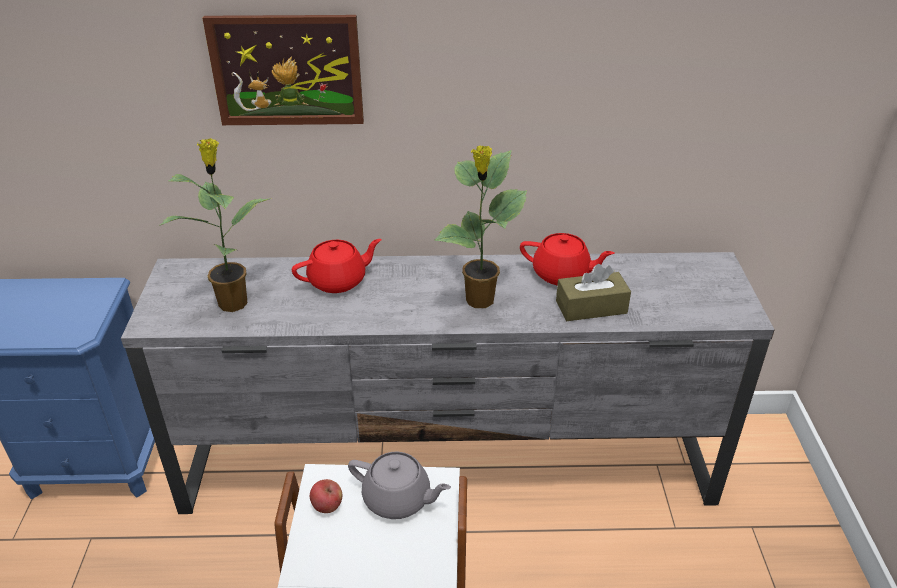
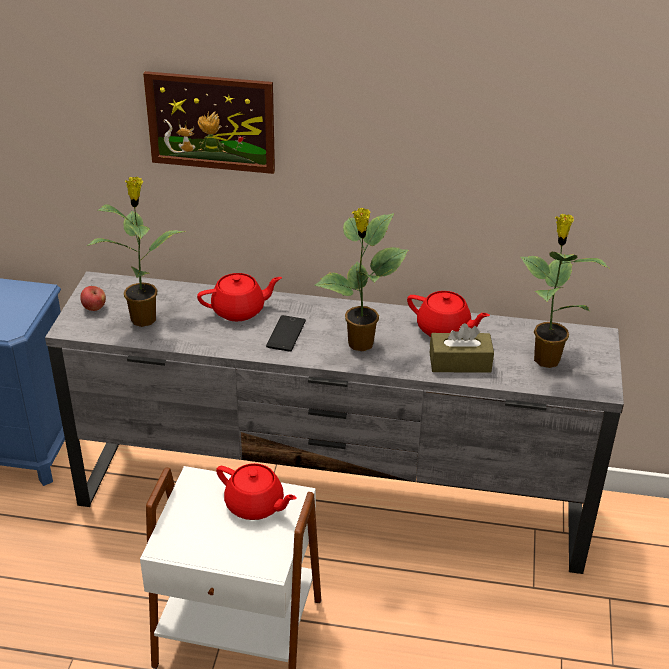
camera: 10 degrees right, 0 degrees up
apple [310,479,342,513] -> apple moved to [80,286,106,311]
grey teapot [348,452,451,519] -> red teapot [216,463,297,520]
none -> phone [266,315,306,352]
none -> potted plant [520,214,609,368]

